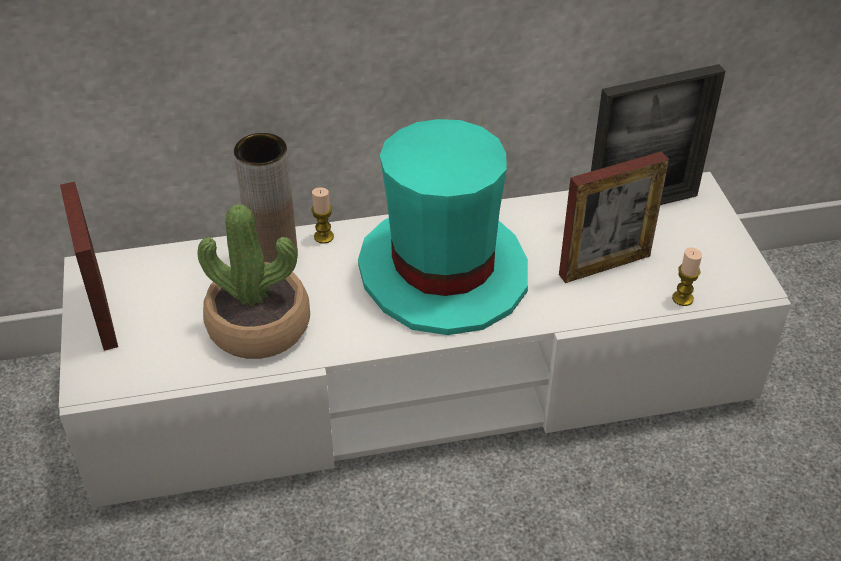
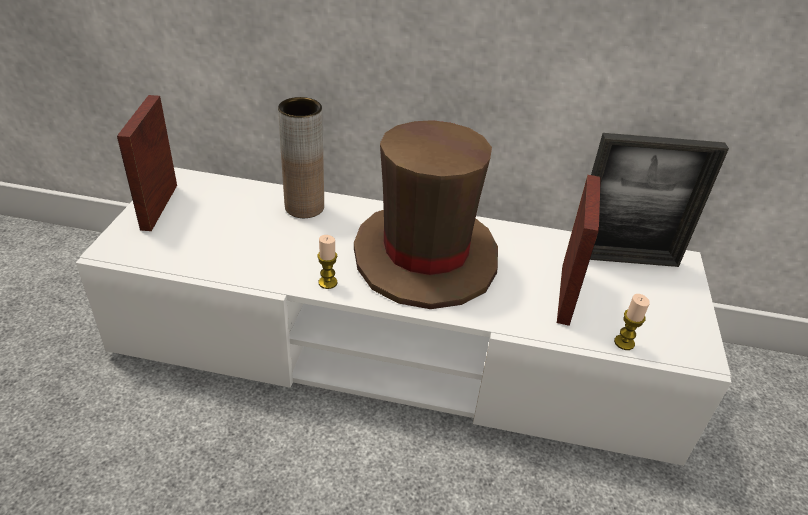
camera: 20 degrees right, 5 degrees down
potted plant [197,204,310,359] -> none
candle [311,187,334,244] -> candle moved to [317,235,337,289]
turquoise hat [358,119,528,335] -> brown hat [354,120,498,309]
picture frame [559,151,669,283] -> picture frame turned 75 degrees counterclockwise [557,175,601,326]

